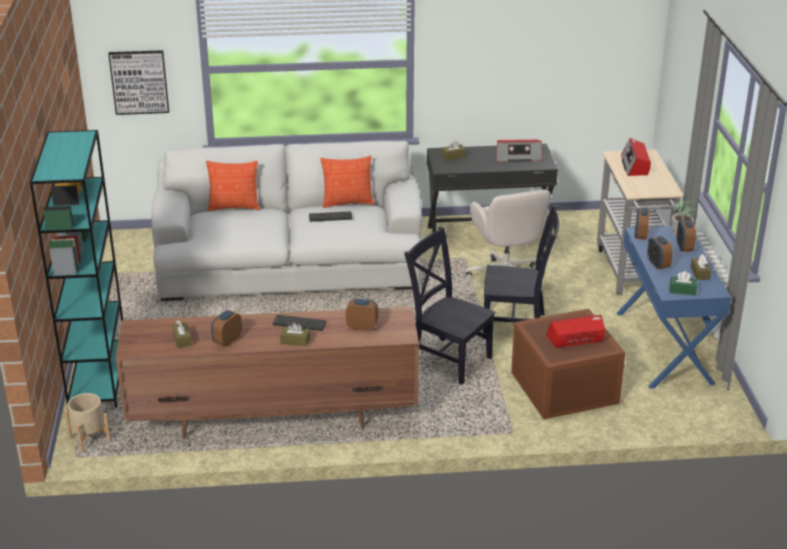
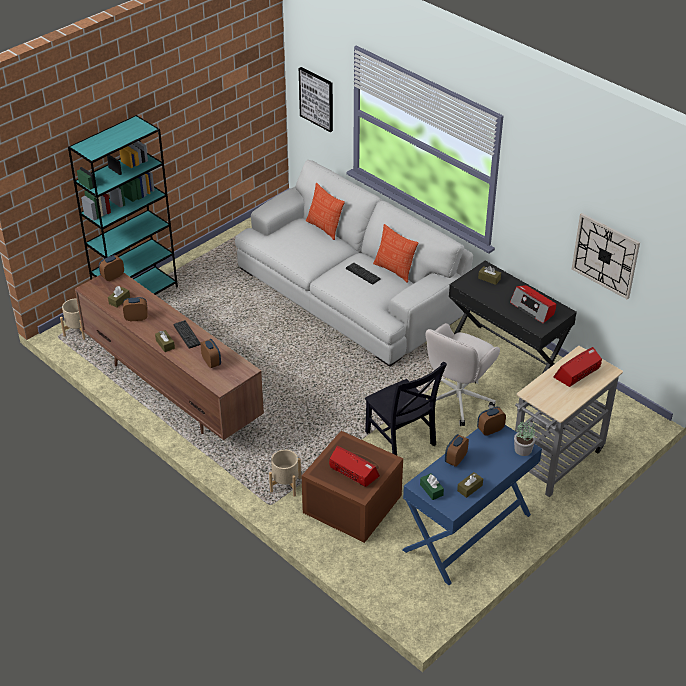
camera: 50 degrees right, 10 degrees up
black chair [404,226,495,385] -> none
alarm clock [676,220,696,252] -> alarm clock moved to [99,255,124,281]
none -> beige planter [269,450,301,497]
none -> wall clock [572,213,640,300]

